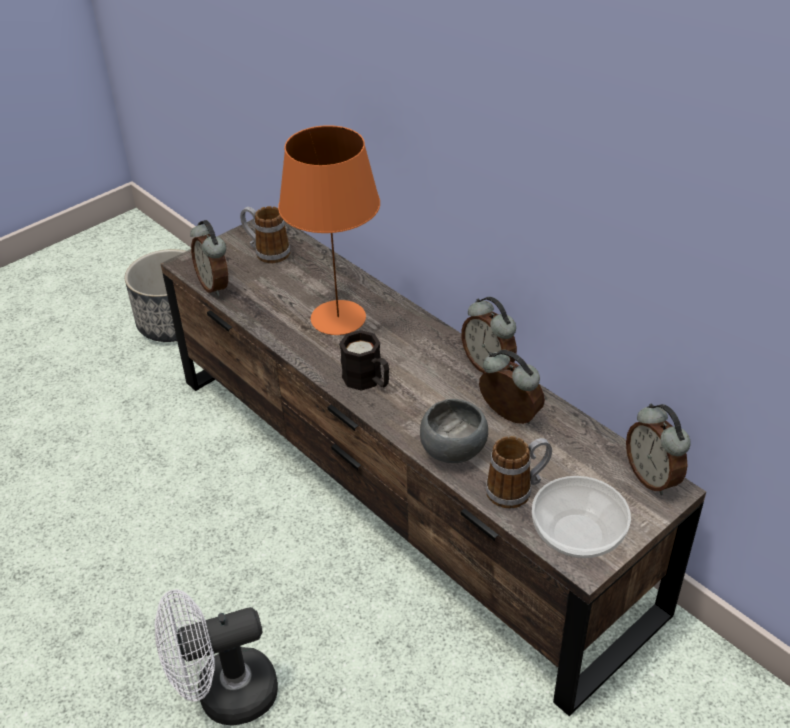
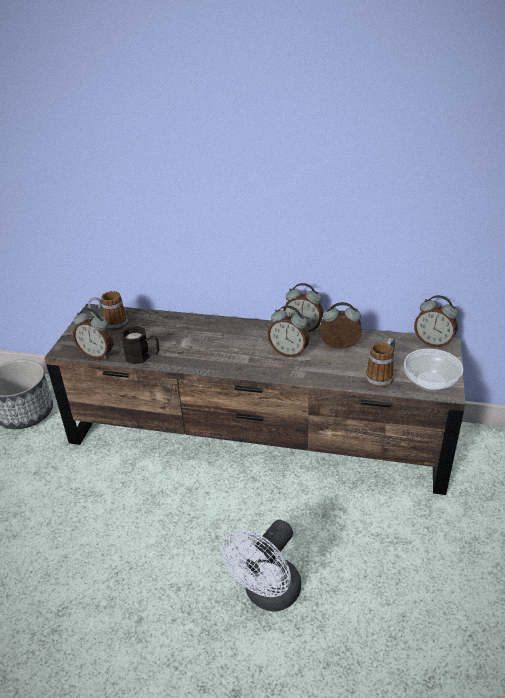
camera: 35 degrees left, 5 degrees down
orange table lamp [278,125,380,335] -> none
black mug [339,330,389,391] -> black mug moved to [121,326,159,364]
grey bowl [420,399,488,463] -> none
none -> alarm clock [267,305,310,358]

